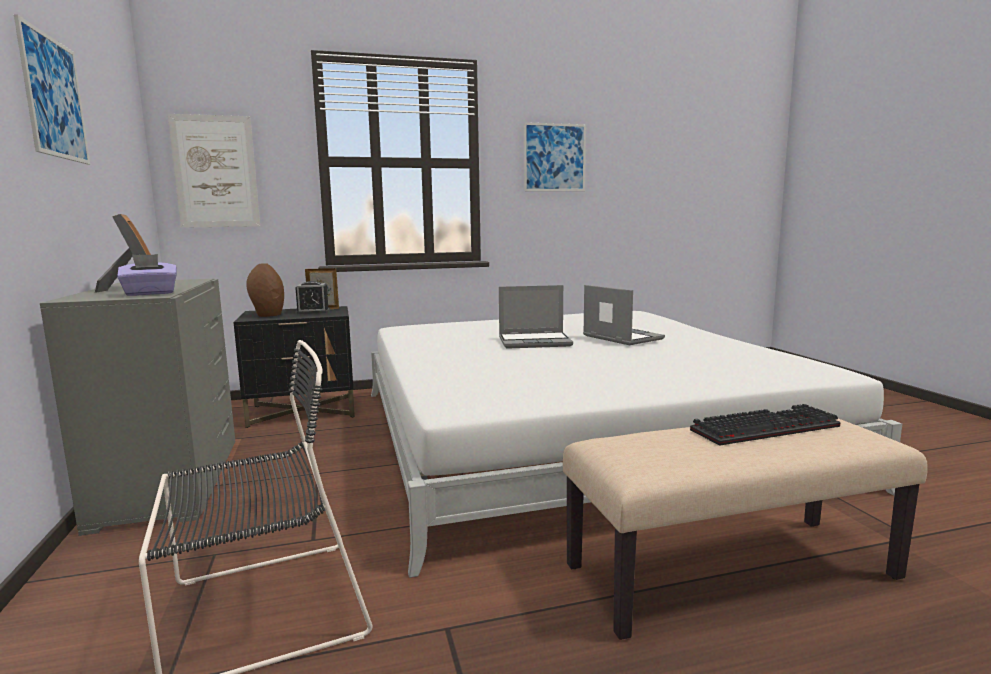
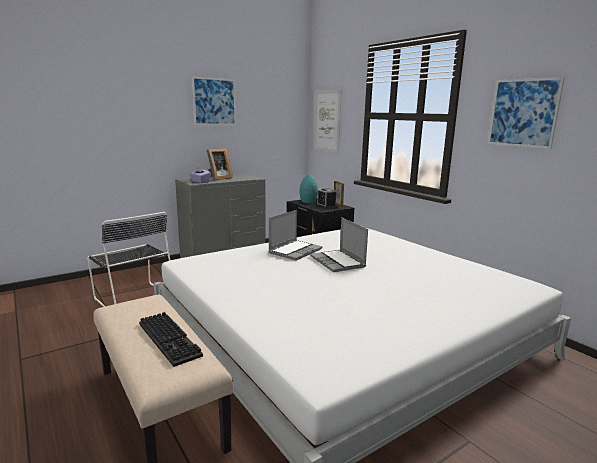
camera: 70 degrees right, 5 degrees up
brown vase [246,263,284,317] -> turquoise vase [300,174,318,203]
laptop [583,285,665,345] -> laptop moved to [268,210,322,260]

